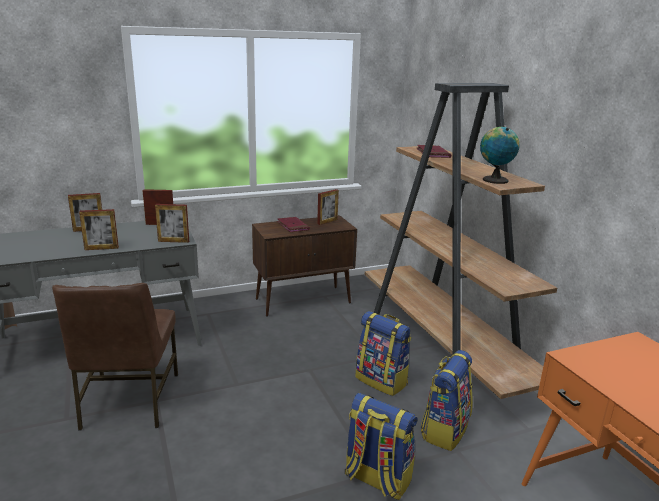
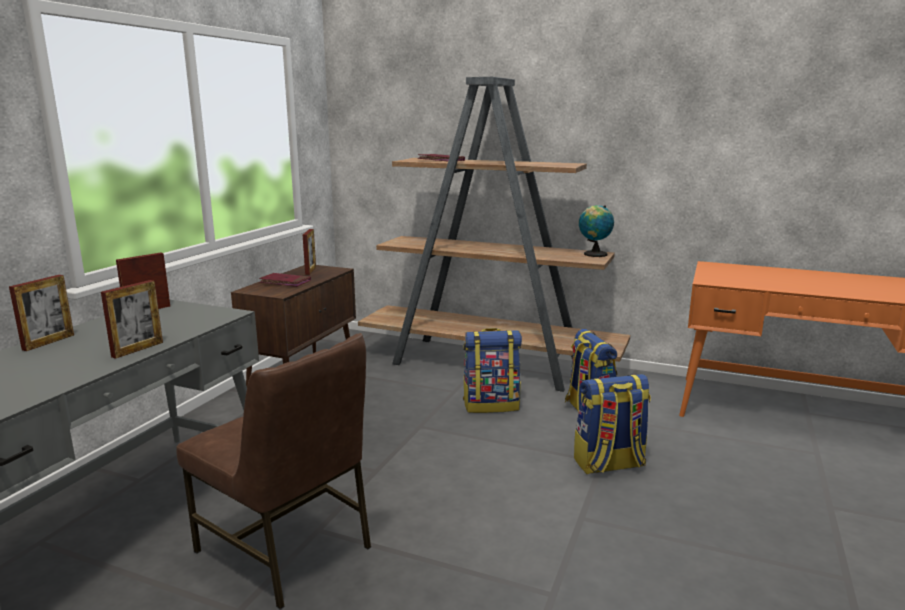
camera: 45 degrees left, 5 degrees down
picture frame [155,204,189,243] -> none
globe [480,127,520,184] -> globe moved to [579,205,614,257]

